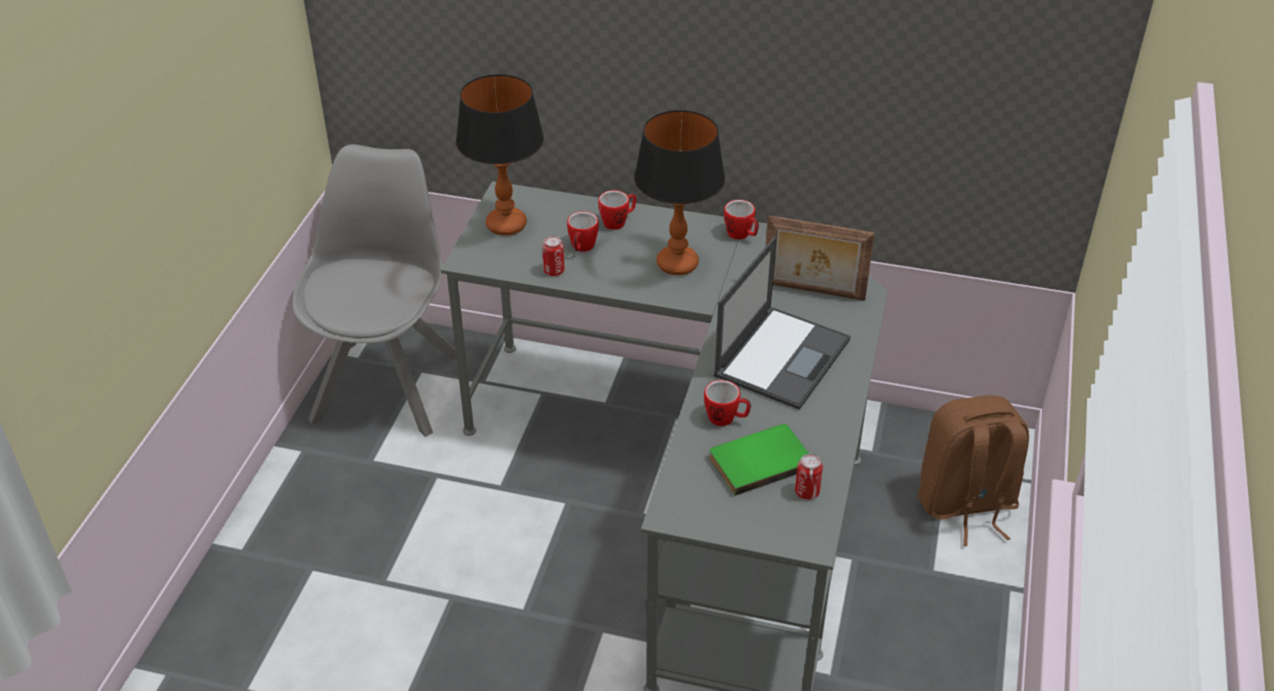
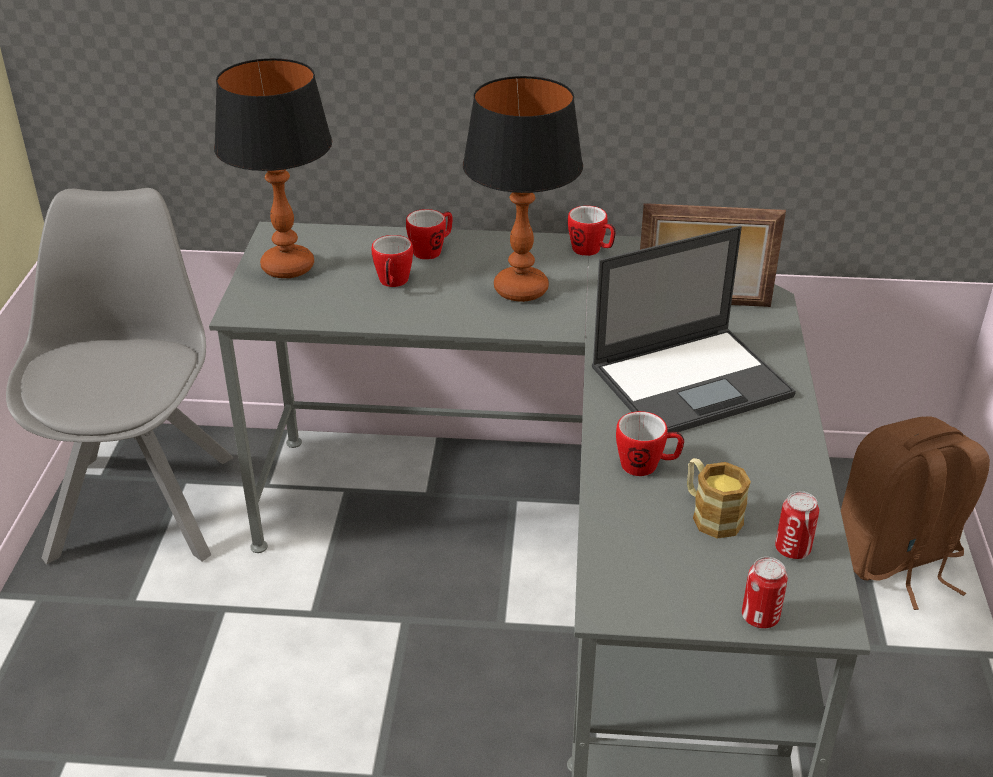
camera: 10 degrees left, 5 degrees down
can [542,236,565,276] -> can moved to [742,557,788,628]
green book [709,424,809,496] -> mug [687,458,751,539]
laptop [713,236,851,410] -> laptop turned 45 degrees clockwise [592,226,796,432]

